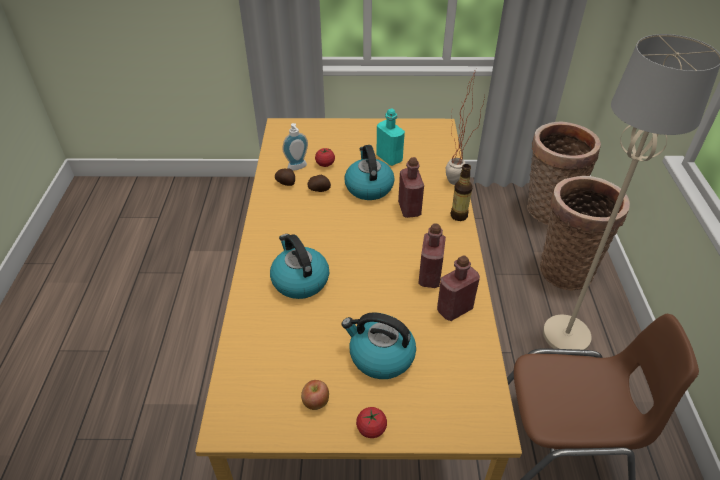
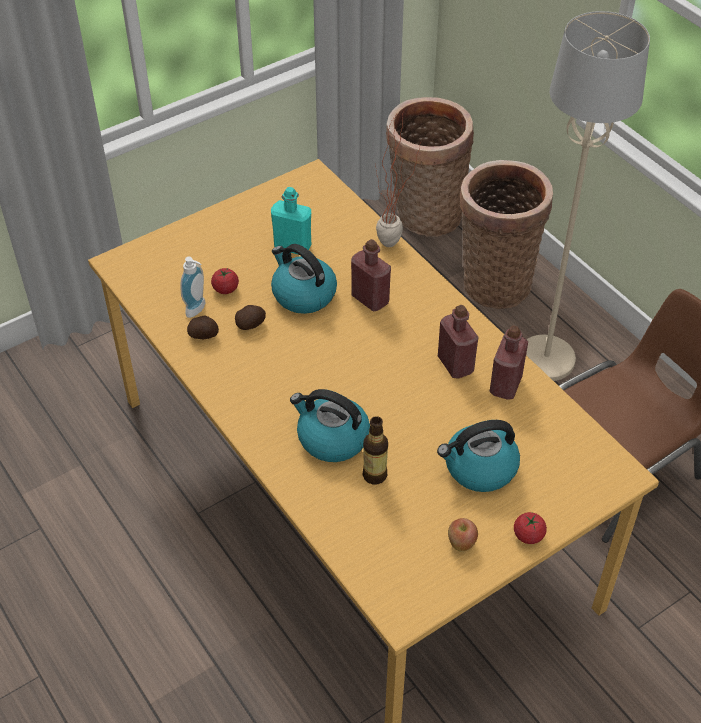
camera: 35 degrees left, 5 degrees up
bottle [450,164,472,221] -> bottle moved to [363,416,388,485]

